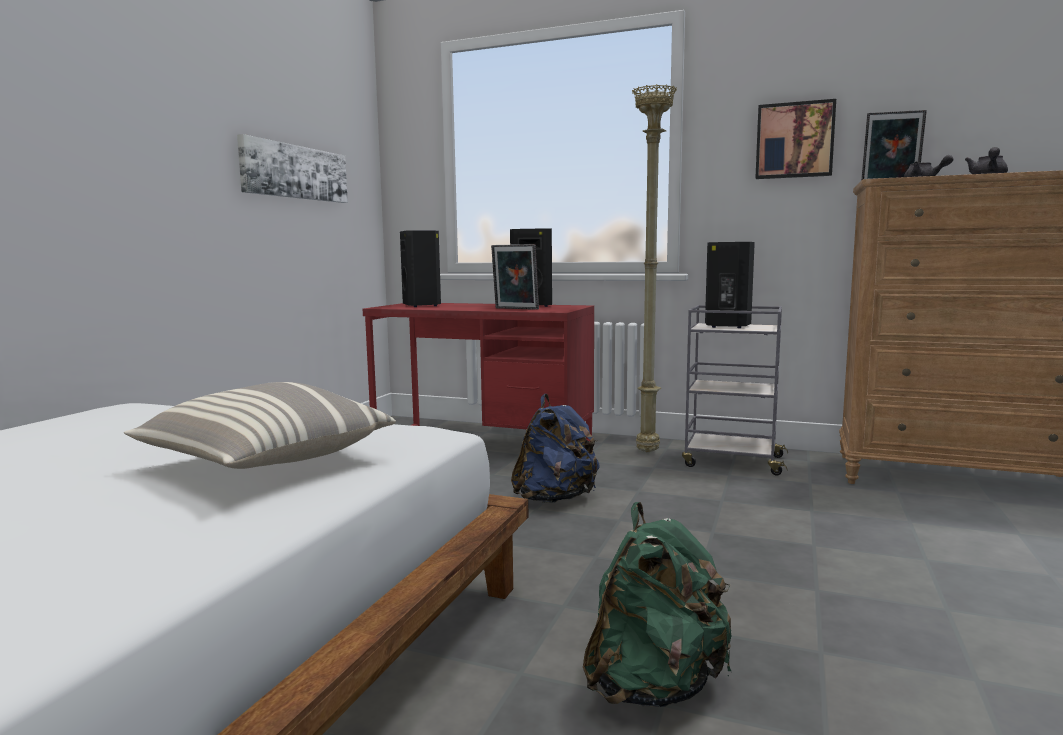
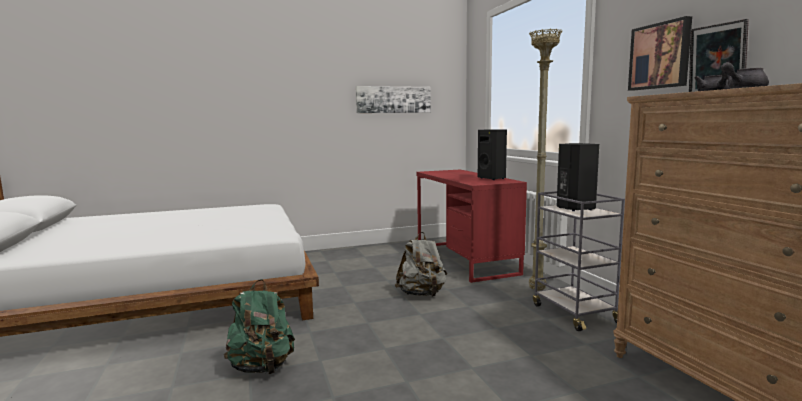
camera: 50 degrees right, 0 degrees up
pillow [124,382,396,469] -> none
black speaker [400,230,441,307] -> none
picture frame [491,244,539,310] -> none
blue backpack [511,394,600,503] -> grey backpack [395,232,447,297]

